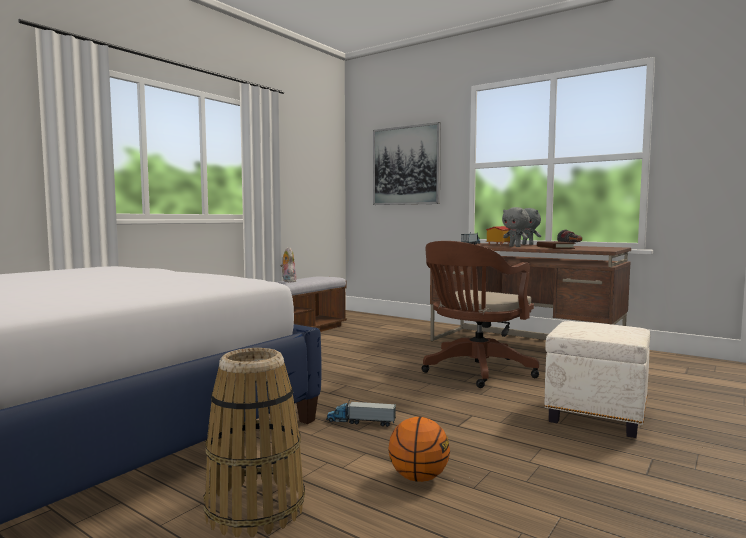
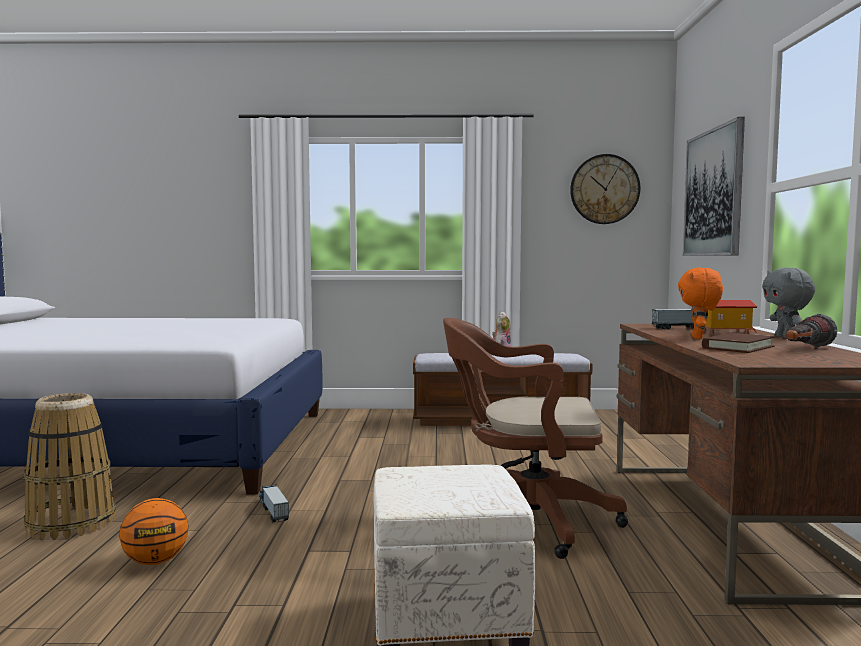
camera: 55 degrees right, 0 degrees up
grey plush toy [502,207,530,247] -> orange plush toy [678,267,723,339]
none -> wall clock [570,154,640,224]

